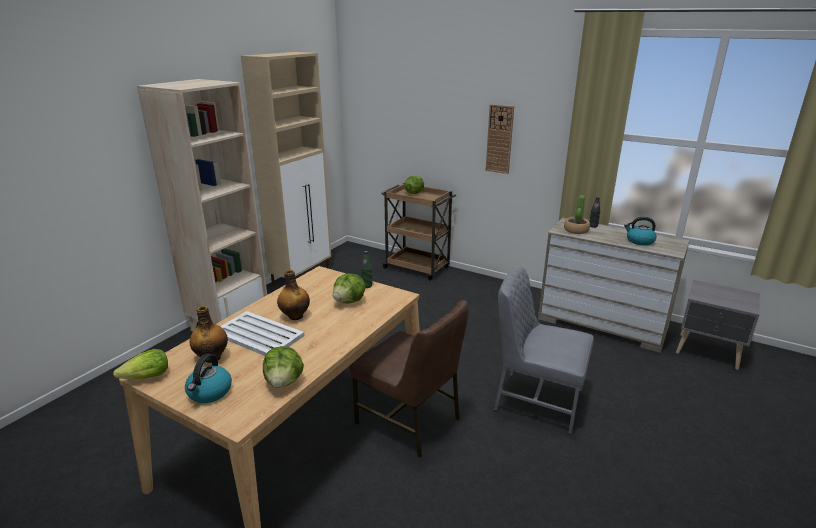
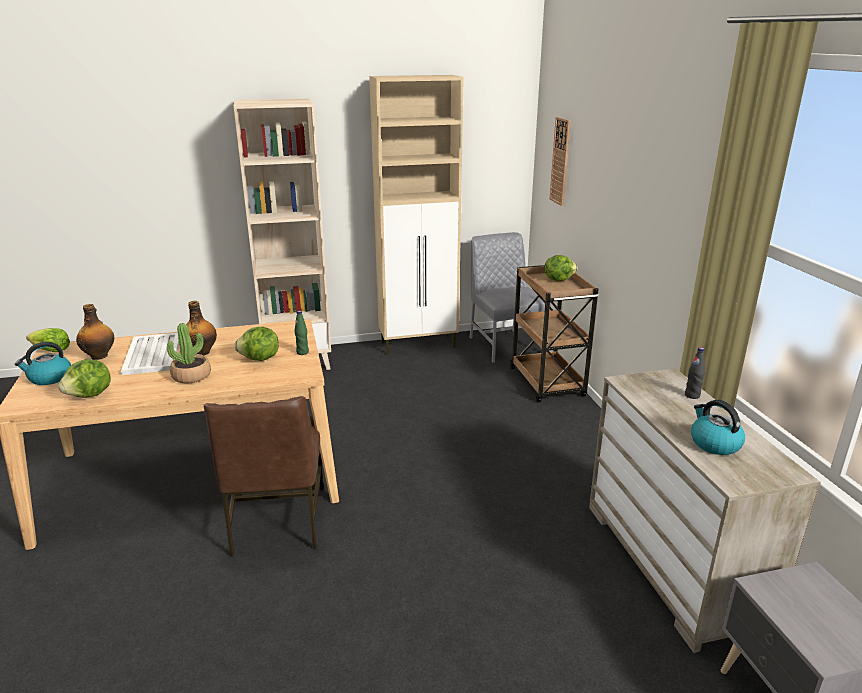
camera: 45 degrees right, 0 degrees up
wall clock [486,104,514,174] -> wall clock moved to [550,117,571,206]
grey chair [494,266,594,435] -> grey chair moved to [470,232,551,363]
potted plant [564,195,590,234] -> potted plant moved to [167,323,211,383]

